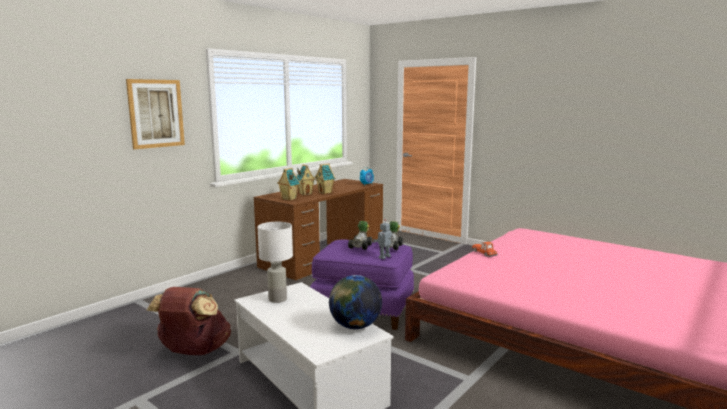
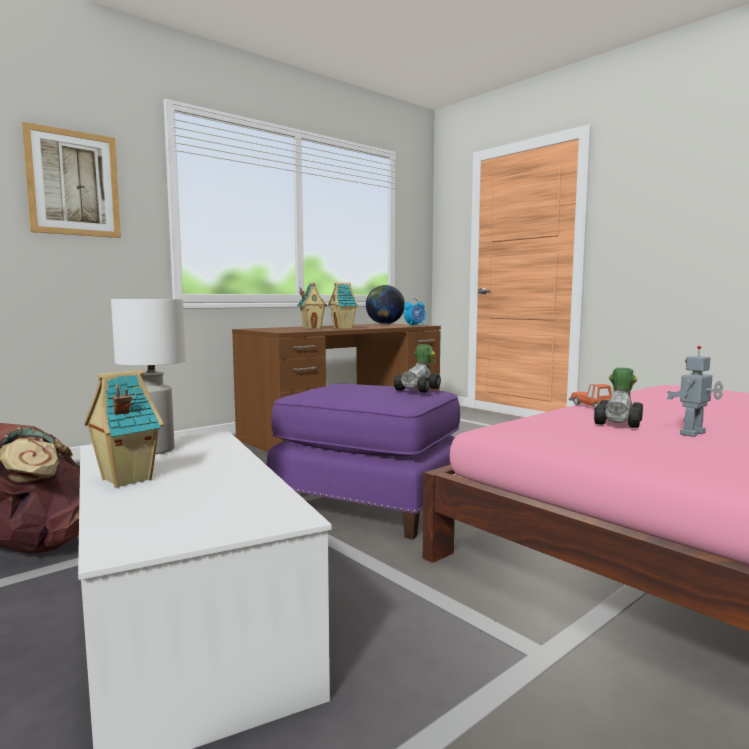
camera: 10 degrees right, 5 degrees down
toy house [277,168,300,200] -> toy house moved to [84,370,164,488]
globe [329,275,382,329] -> globe moved to [366,285,405,324]
toy car [348,221,373,250] -> toy car moved to [594,367,643,428]
toy robot [373,219,394,259] -> toy robot moved to [666,346,723,437]

